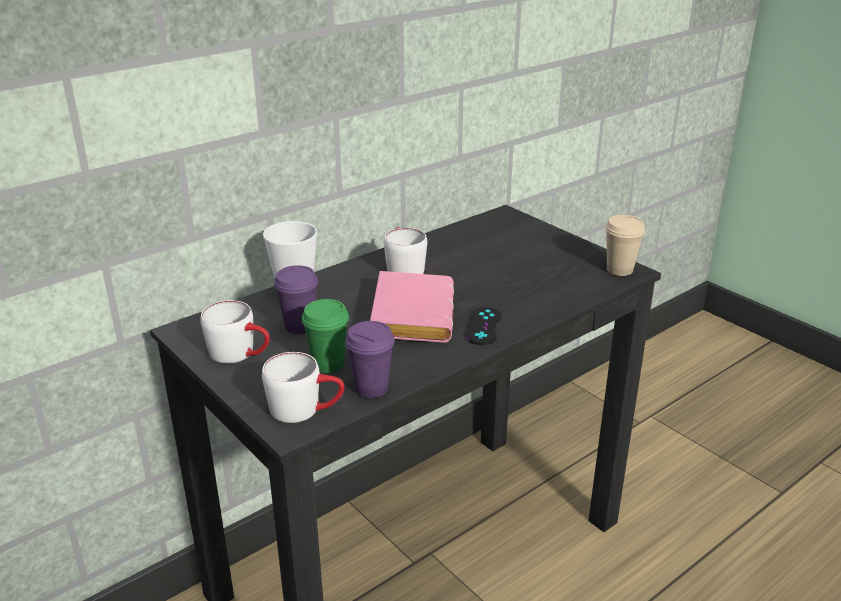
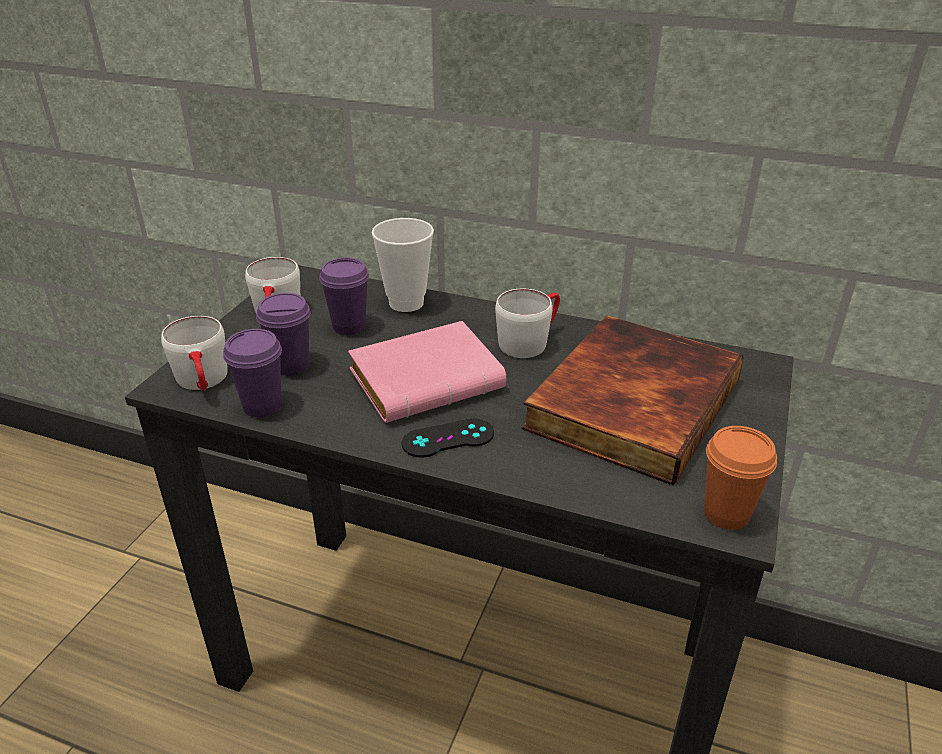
camera: 60 degrees right, 5 degrees up
green cup [302,299,349,373] -> purple cup [256,293,311,376]
beige cup [605,215,645,276] -> orange cup [704,426,777,530]
none -> book [522,315,743,486]

